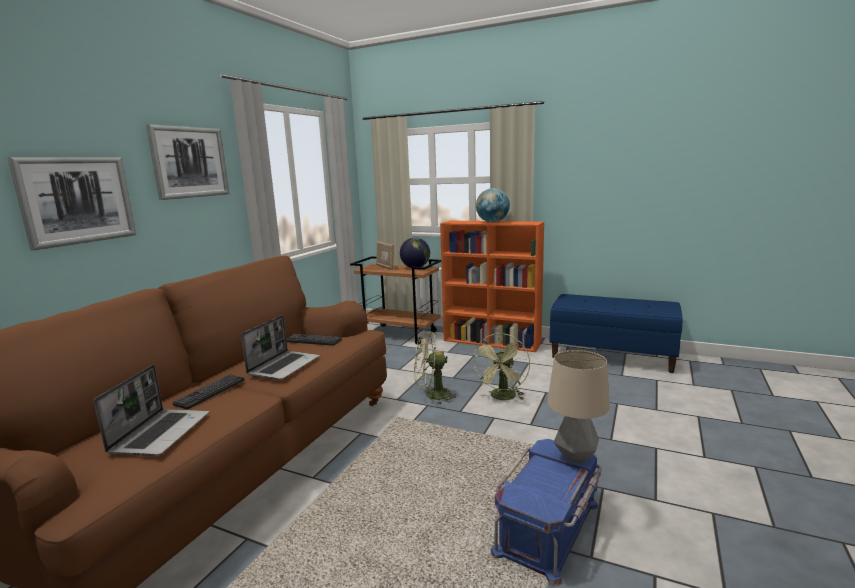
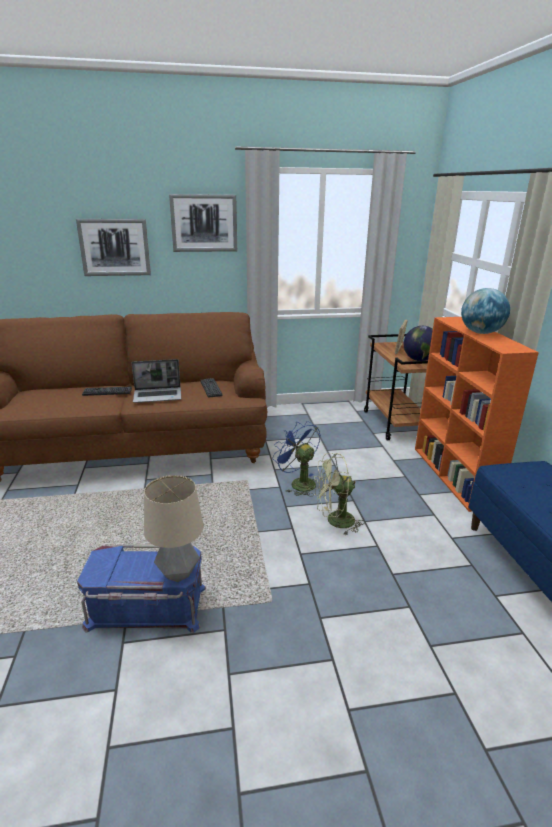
camera: 55 degrees right, 10 degrees up
laptop [94,365,209,456] -> none
green fan [414,332,459,404] -> blue fan [272,421,320,496]

